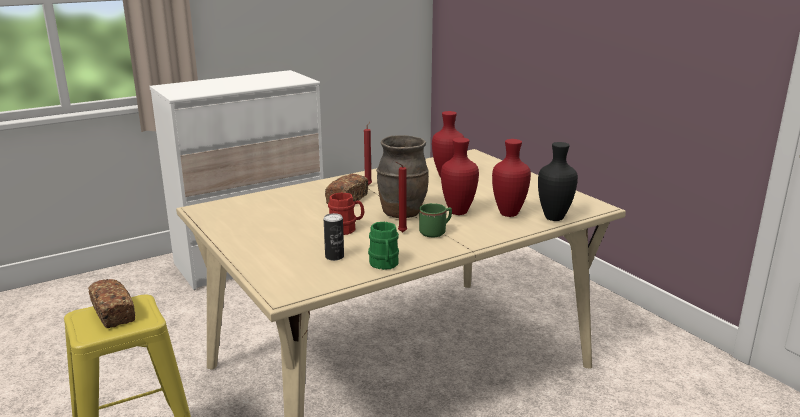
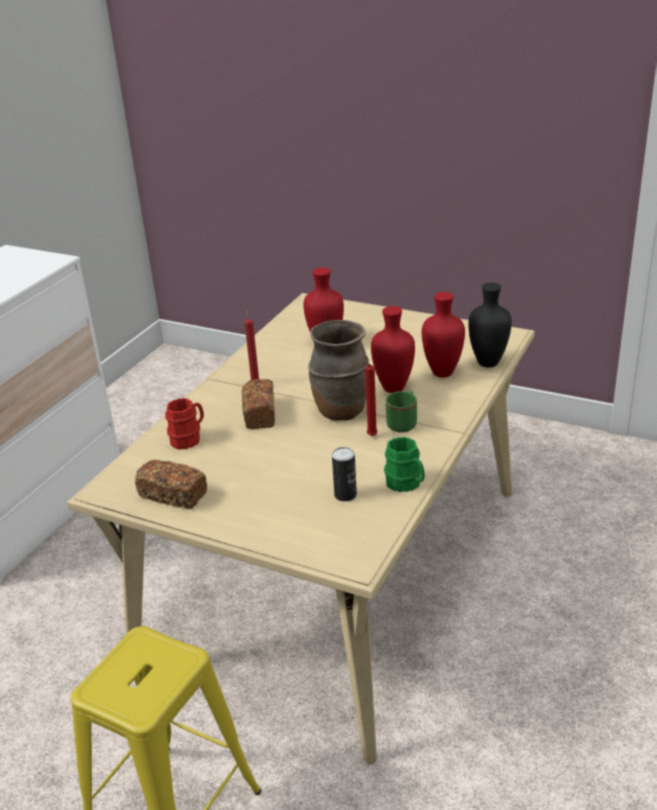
camera: 30 degrees left, 10 degrees up
bread [88,279,135,328] -> bread moved to [135,460,207,509]
red mug [328,192,364,235] -> red mug moved to [165,398,204,450]

